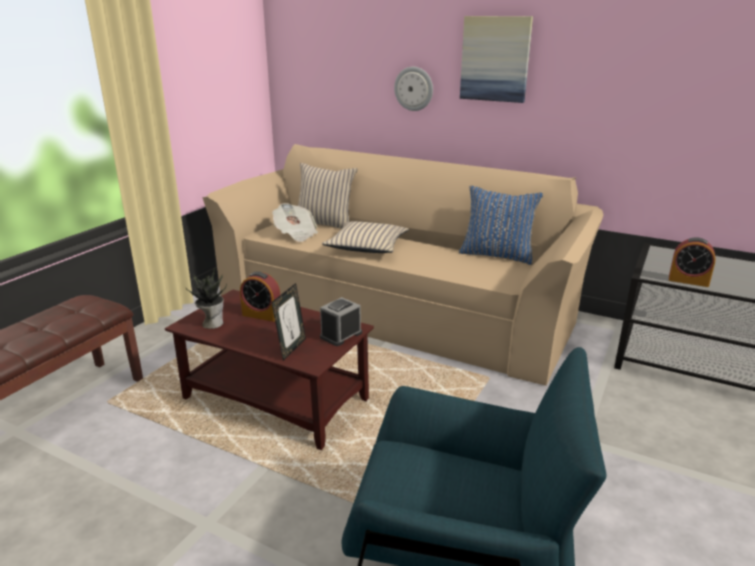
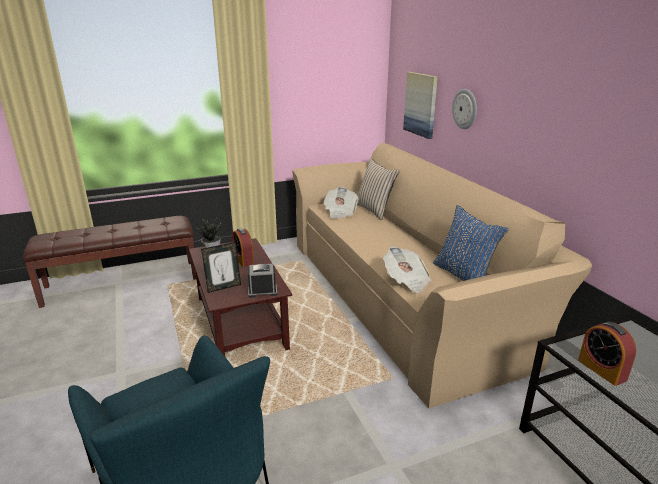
camera: 40 degrees right, 0 degrees up
beige pillow [322,221,409,253] -> none
picture [460,16,533,103] -> picture moved to [403,72,438,139]
none -> newspaper [383,246,432,293]

